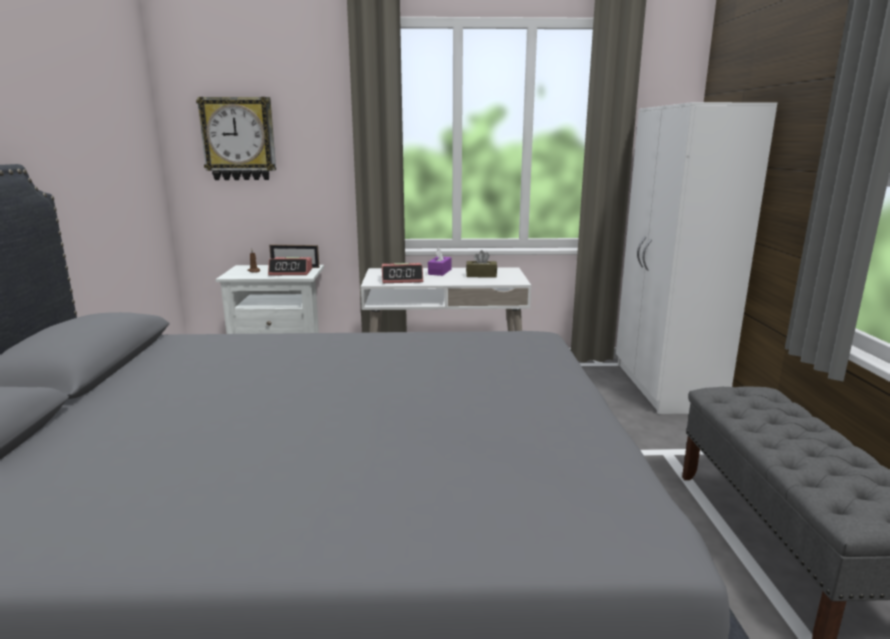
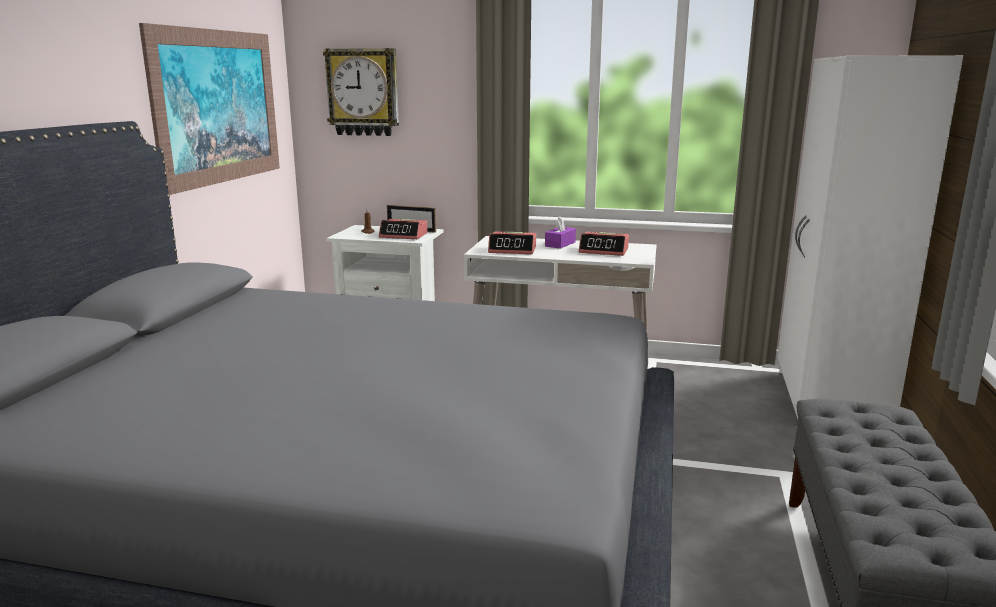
camera: 15 degrees right, 0 degrees up
brown tissue box [466,250,497,278] -> alarm clock [579,232,629,256]
none -> picture [139,23,280,195]

